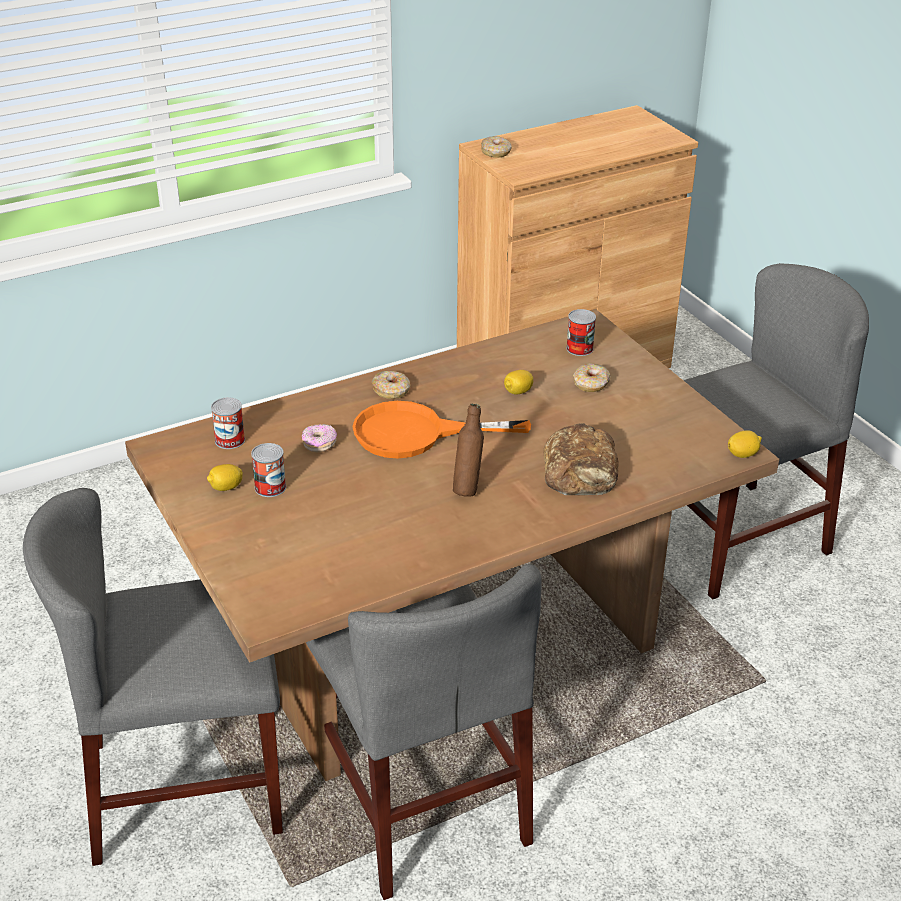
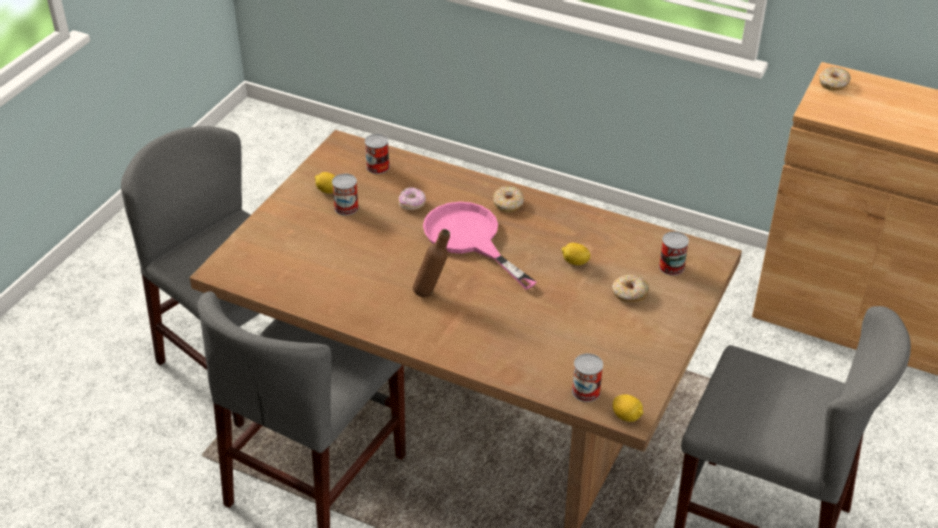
camera: 55 degrees right, 5 degrees up
orange frying pan [353,401,531,459] -> pink frying pan [423,202,536,289]
bread [544,423,619,495] -> none
none -> can [572,353,603,402]

